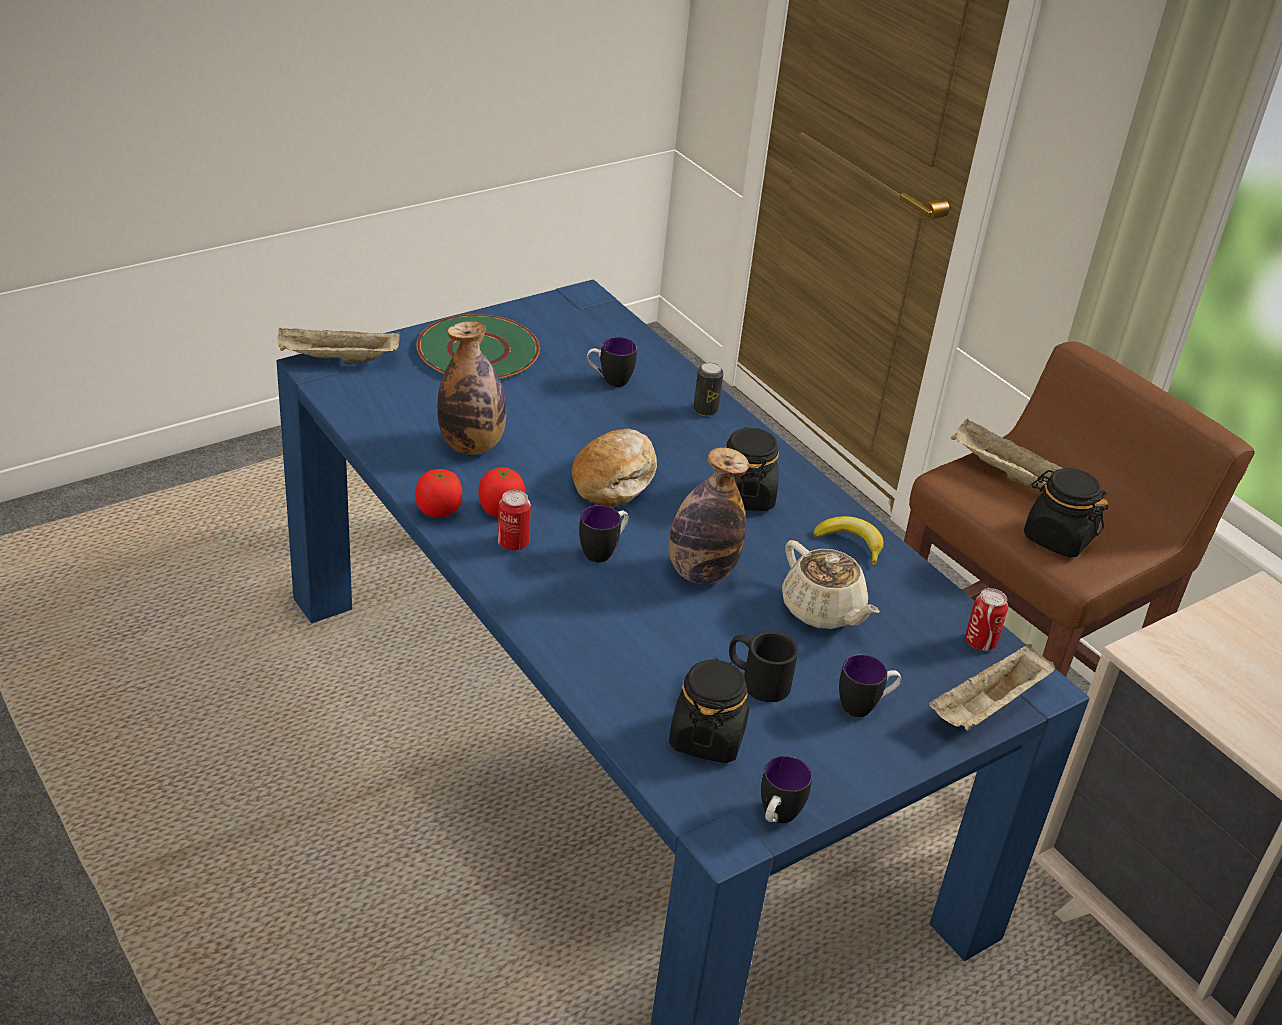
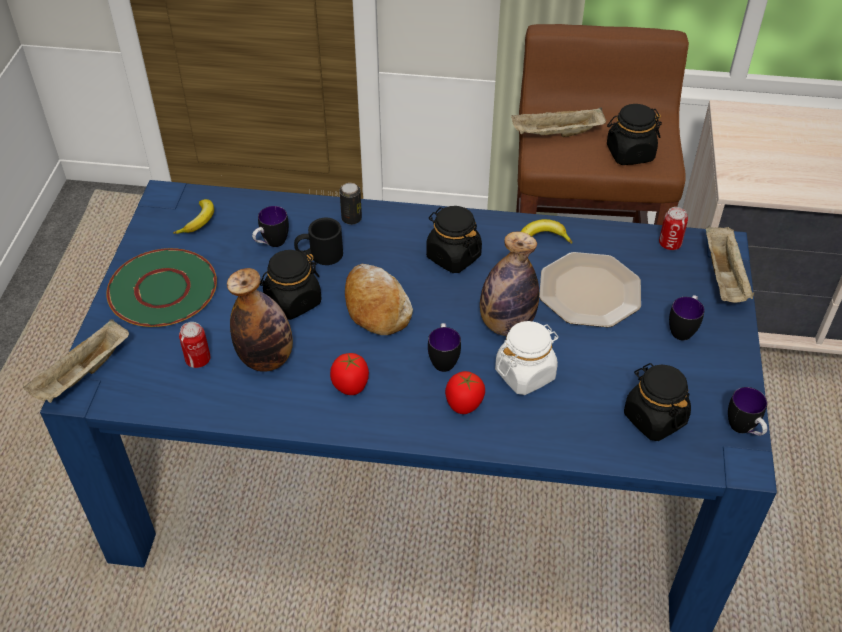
camera: 45 degrees left, 10 degrees up
tomato [415,469,462,517] -> tomato moved to [445,371,485,414]
can [497,490,531,551] -> can moved to [179,322,211,368]
black mug [729,631,799,702] -> black mug moved to [294,218,343,265]
beige teapot [782,540,879,629] -> plate [539,252,641,327]
none -> banana [173,199,214,234]
none -> black jar [260,250,321,320]
none -> white jar [495,321,559,395]

